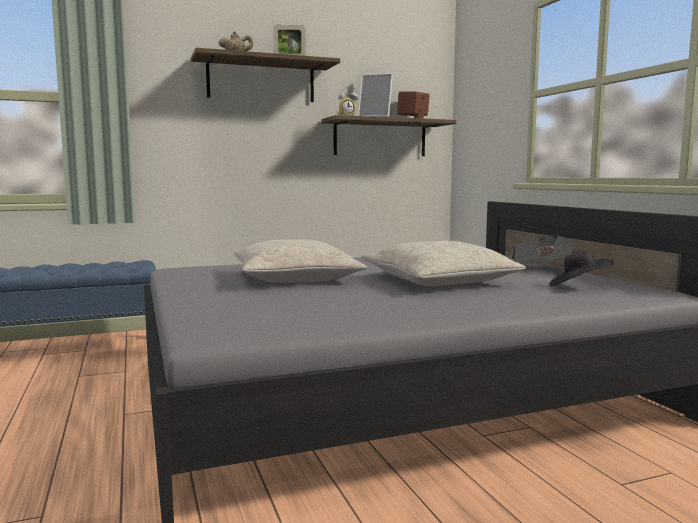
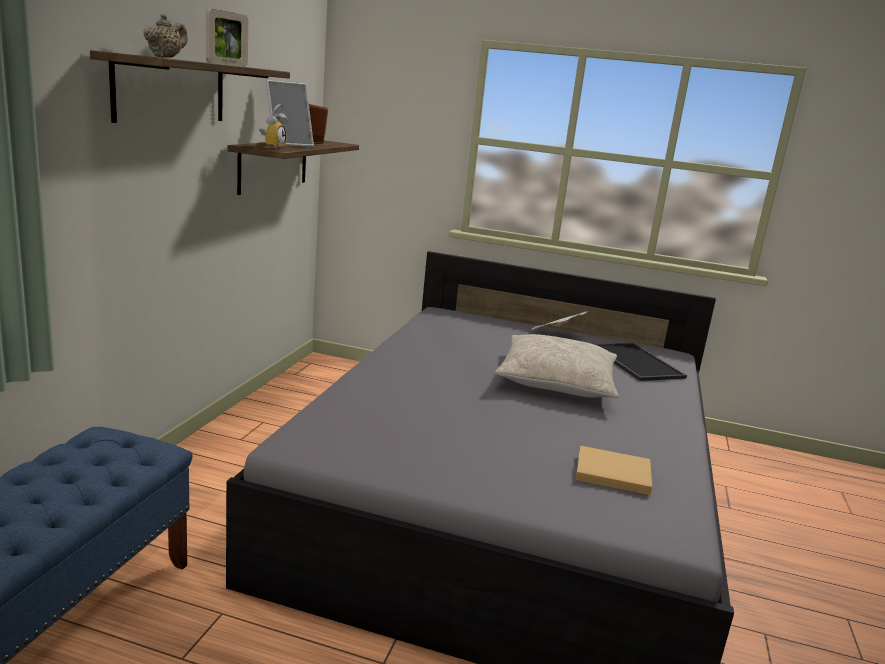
camera: 55 degrees left, 10 degrees up
beige pillow [234,239,367,283] -> none
black hat [549,251,614,286] -> tray [594,343,687,381]
none -> beige book [576,446,652,495]

